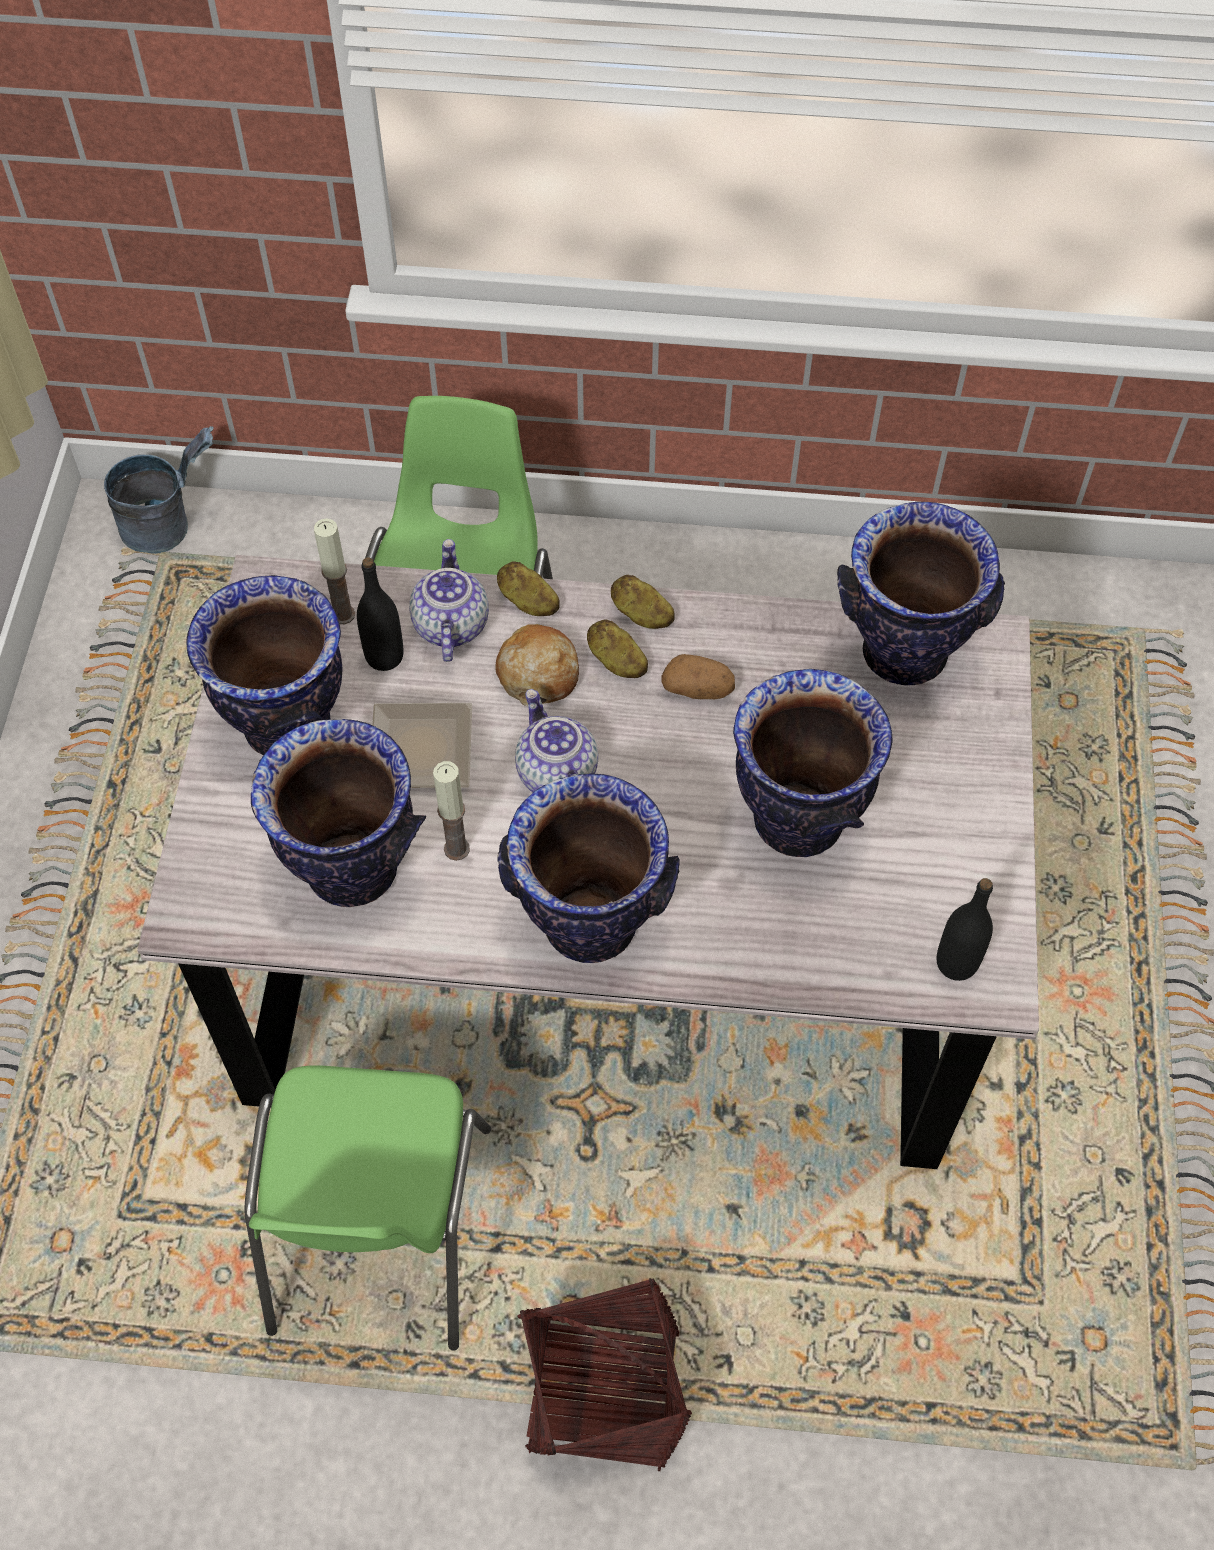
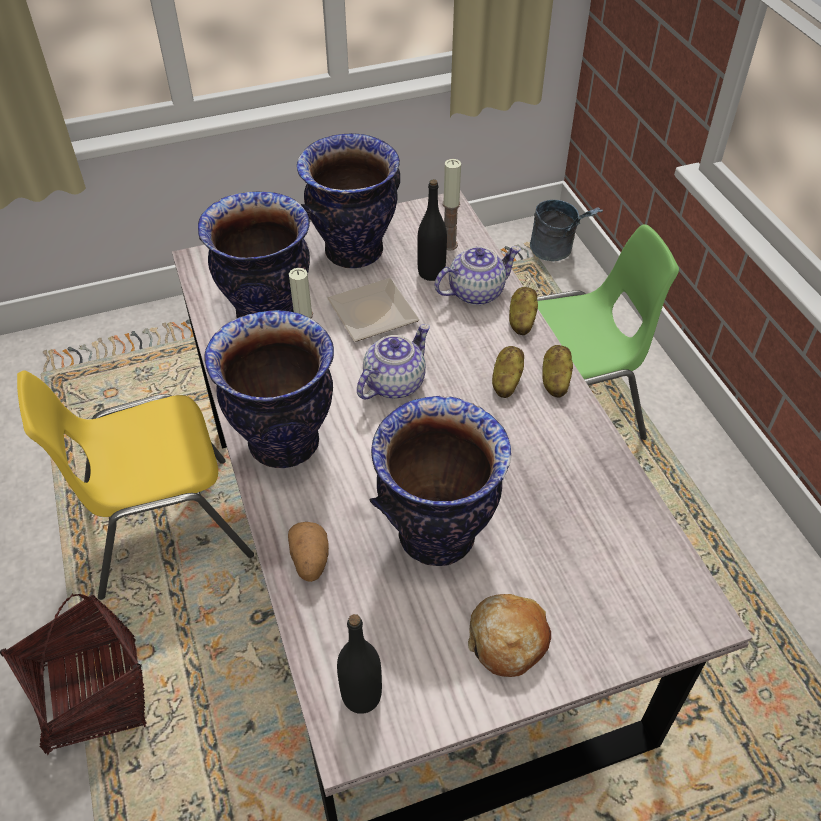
camera: 65 degrees right, 10 degrees down
green chair [245,1065,491,1351] -> yellow chair [17,370,254,600]
bread [495,624,579,706] -> bread moved to [468,594,551,677]
potato [661,654,735,699] -> potato moved to [288,522,329,582]
vase [837,502,1005,686] -> none

